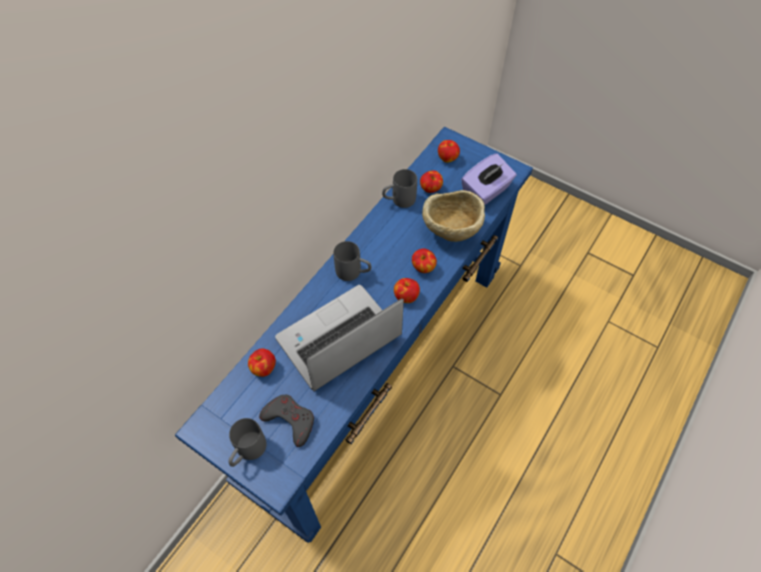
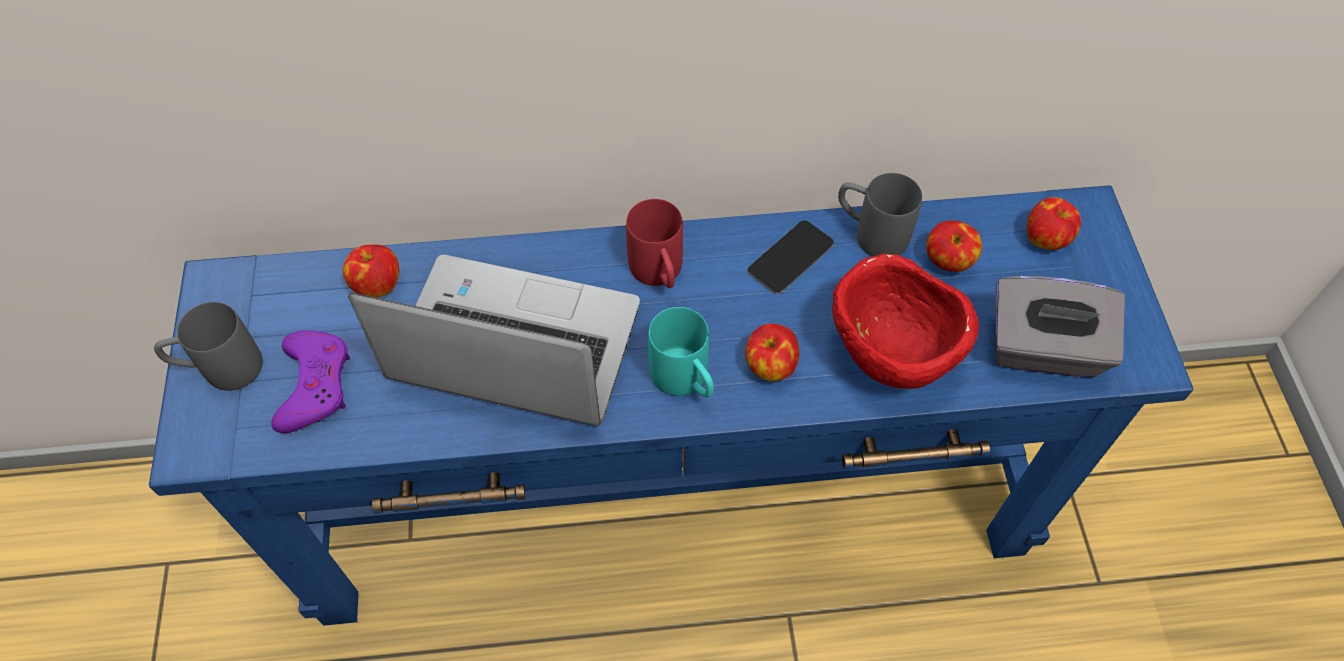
camera: 50 degrees right, 0 degrees up
grey game controller [259,395,314,447] -> purple game controller [271,330,350,433]
grey mug [334,241,372,281] -> red mug [626,199,683,288]
apple [394,278,420,303] -> turquoise mug [648,307,714,397]
beige bowl [422,190,485,242] -> red bowl [832,254,979,389]
purple tissue box [461,153,517,205] -> grey tissue box [995,276,1125,377]
none -> phone [748,220,834,294]

